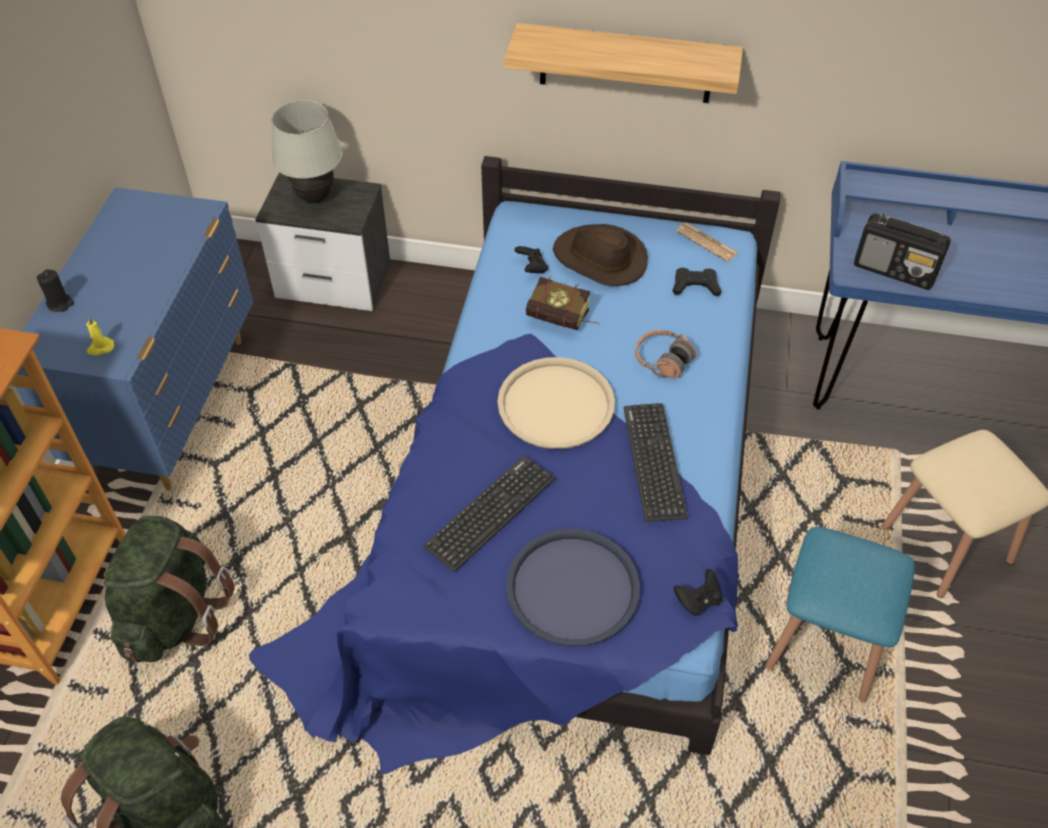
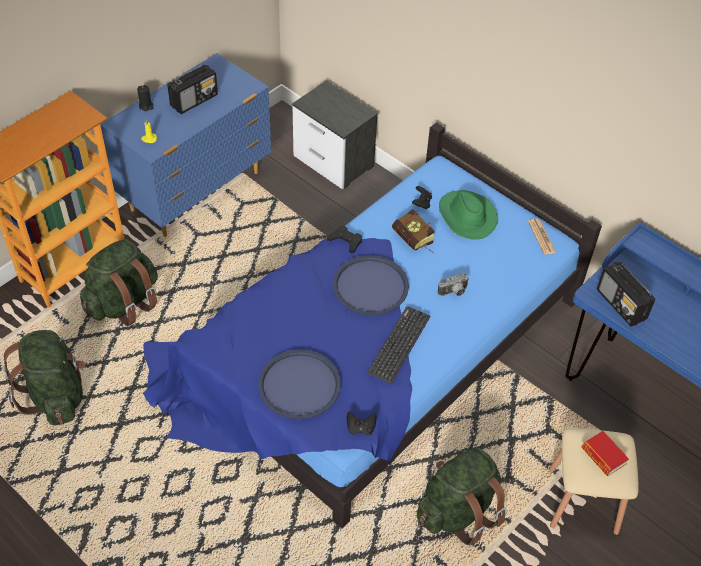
camera: 30 degrees right, 0 degrees up
white table lamp [271,100,343,203] -> none
keyboard [423,456,555,572] -> none
beige tray [498,357,615,449] -> blue tray [333,255,409,315]
shelf [504,23,743,103] -> none
brown hat [553,224,648,286] -> green hat [439,190,498,240]
headphones [635,330,696,378] -> camera [438,274,469,296]
black game controller [673,268,721,296] -> black game controller moved to [327,226,362,253]
blue stool [765,527,915,702] -> green backpack [417,448,507,545]
none -> radio [167,65,218,114]
none -> book [581,431,629,476]

